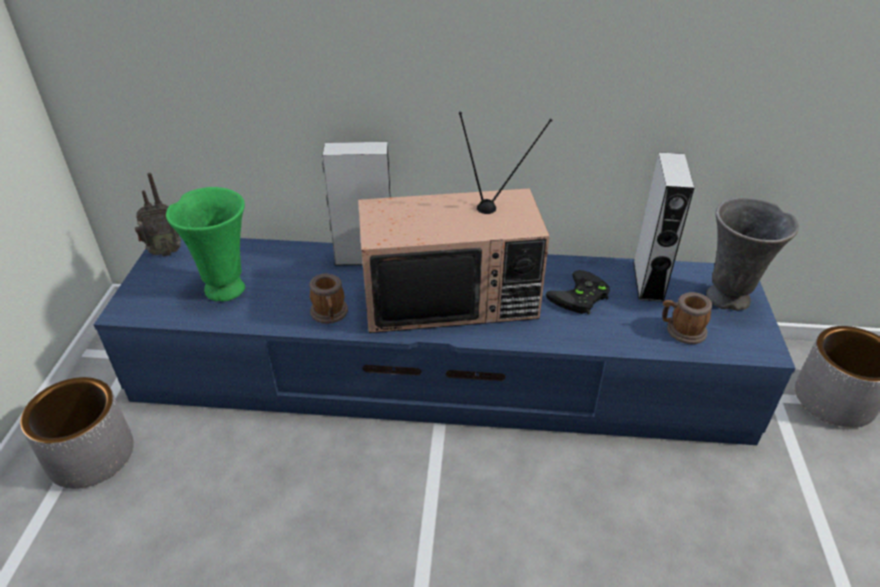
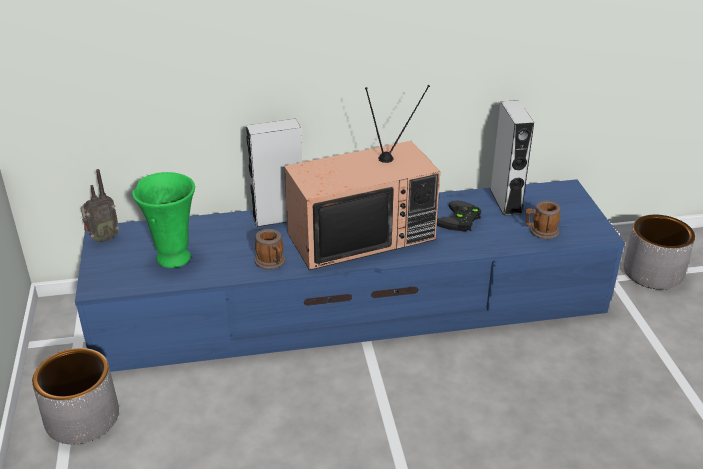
camera: 15 degrees left, 5 degrees down
grey vase [706,197,799,311] -> none

